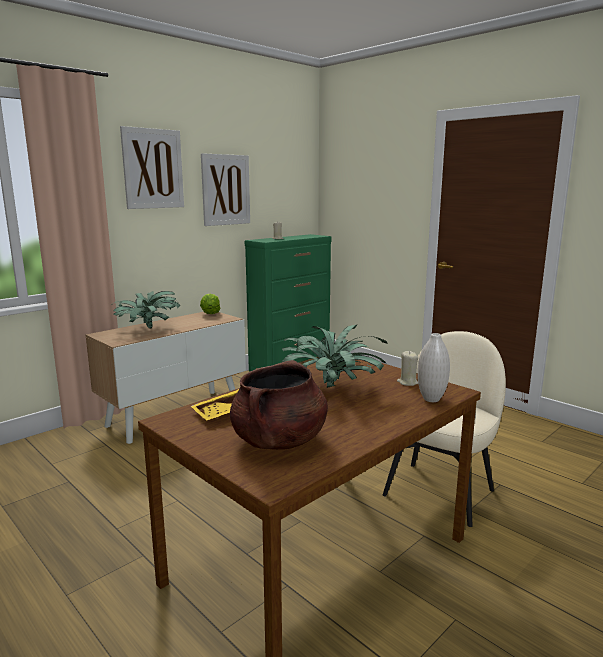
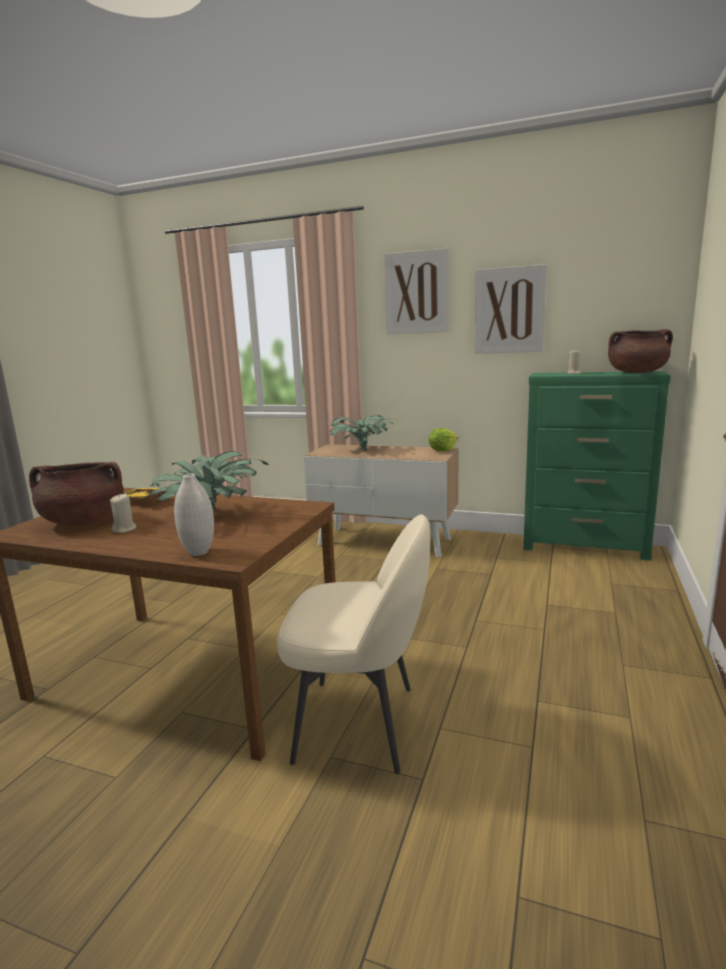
camera: 65 degrees right, 0 degrees up
beige candle [397,351,418,386] -> beige candle moved to [110,494,137,533]
none -> brown cooking pot [608,329,673,373]

